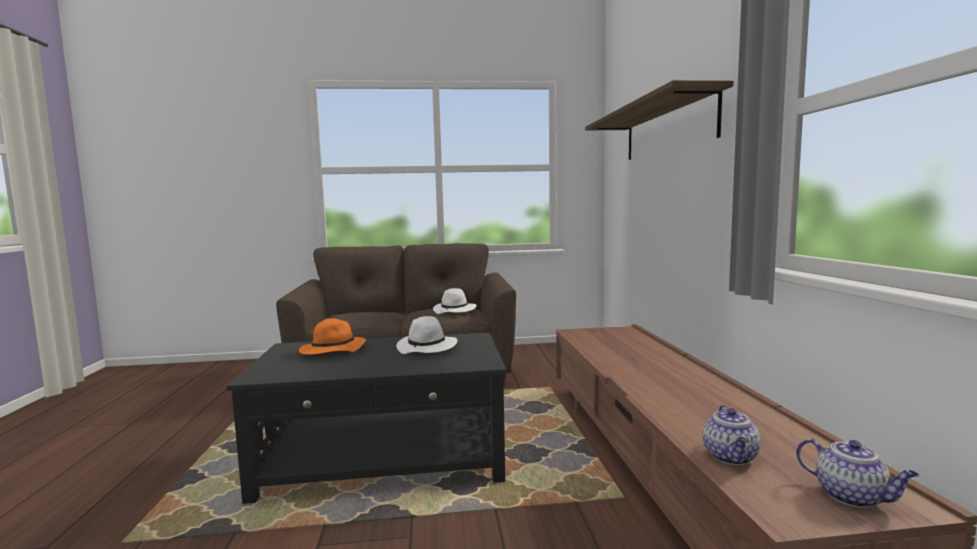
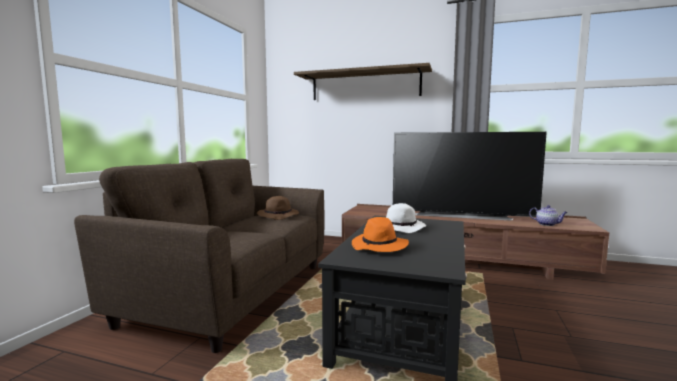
camera: 65 degrees left, 0 degrees up
white hat [433,288,477,314] -> brown hat [257,196,299,220]
teapot [796,438,919,508] -> none
none -> television [393,132,547,220]

